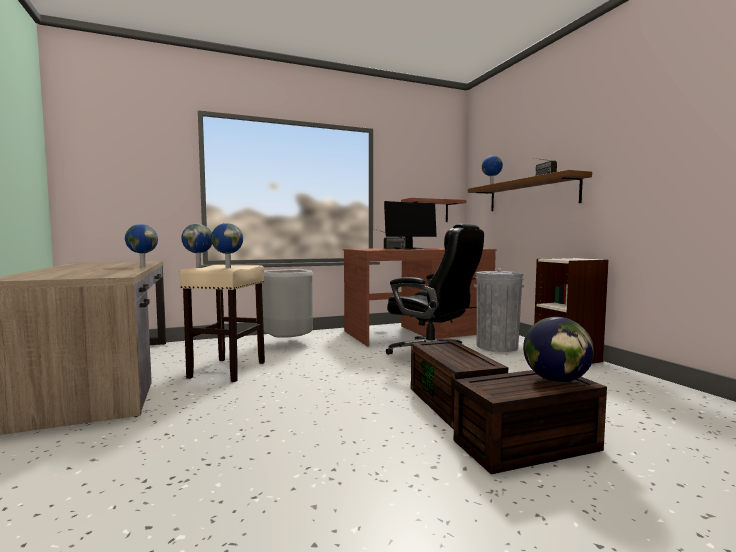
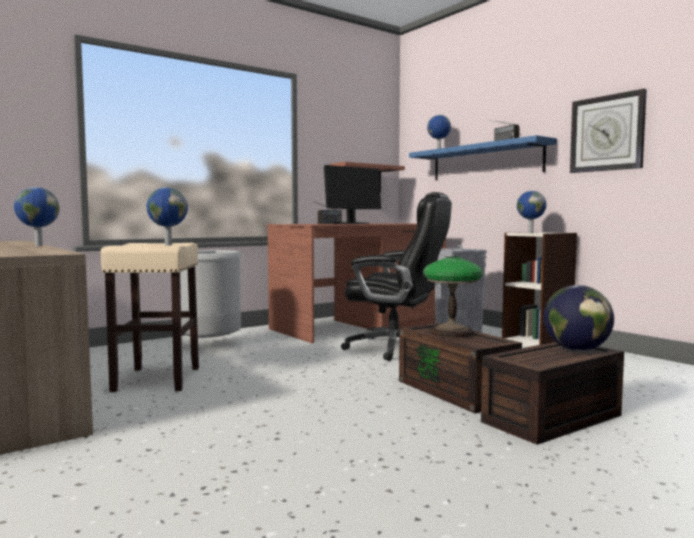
camera: 15 degrees left, 0 degrees up
globe [181,224,212,267] -> globe moved to [517,191,547,233]
brown shelf [468,170,592,211] -> blue shelf [409,135,557,180]
none -> table lamp [423,257,483,337]
none -> wall clock [570,89,647,173]

